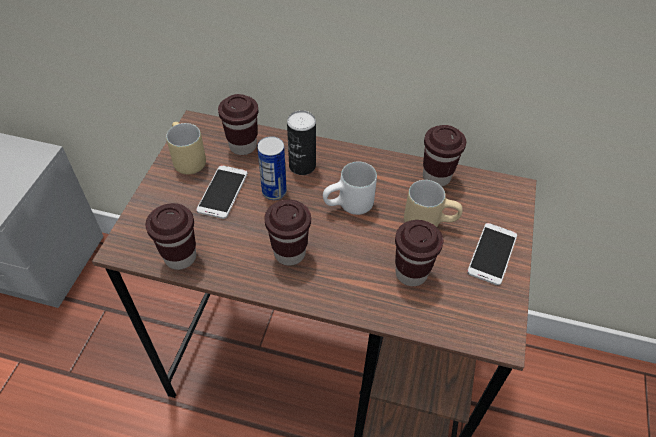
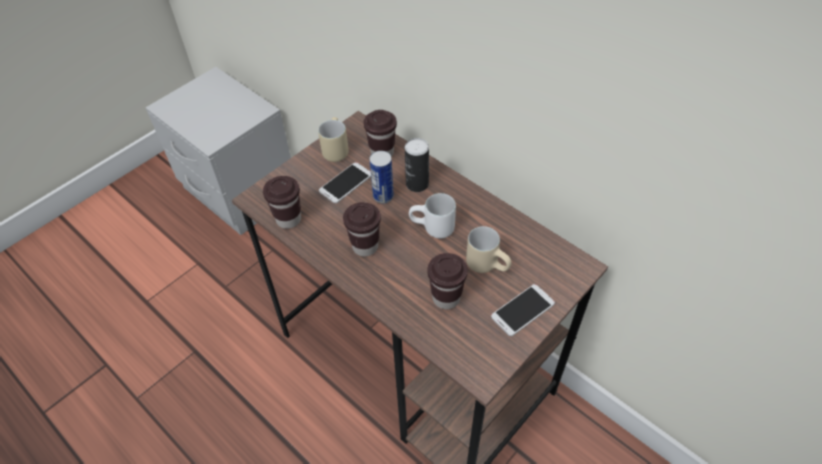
camera: 30 degrees right, 0 degrees up
brown cup [423,125,466,186] -> none

